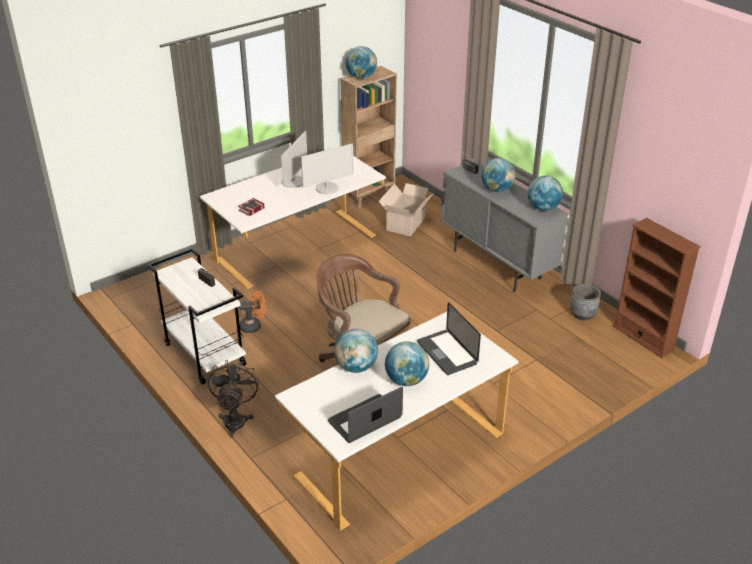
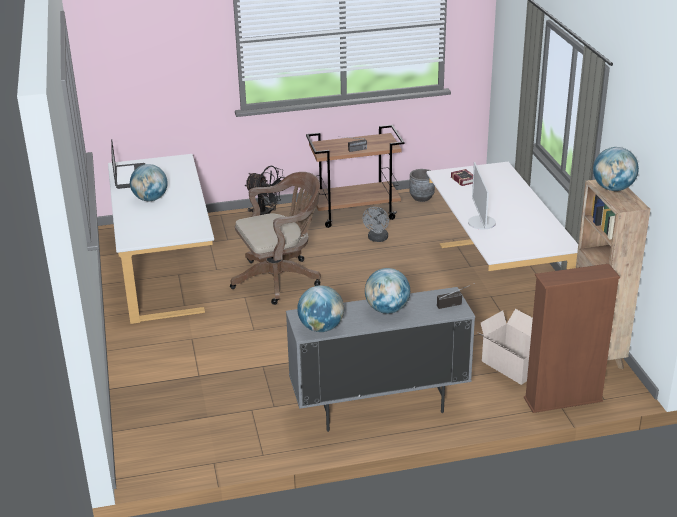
camera: 115 degrees right, 5 degrees down
white cart [148,248,246,385] -> brown cart [306,125,404,228]
orange fan [239,291,266,333] -> grey fan [363,207,389,242]
monitor [281,131,307,188] -> none
globe [334,329,378,373] -> none
laptop [417,302,481,375] -> none
grey planter [570,284,601,321] -> grey planter moved to [409,169,435,202]
brown bookcase [613,218,701,358] -> brown bookcase moved to [524,264,620,413]

